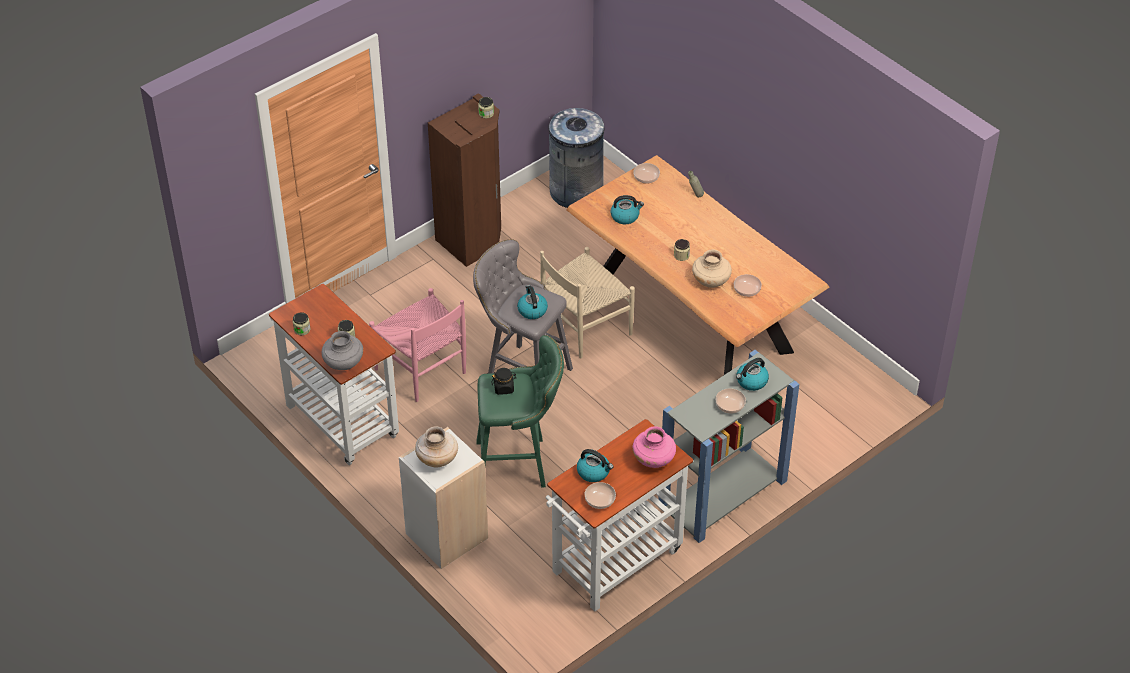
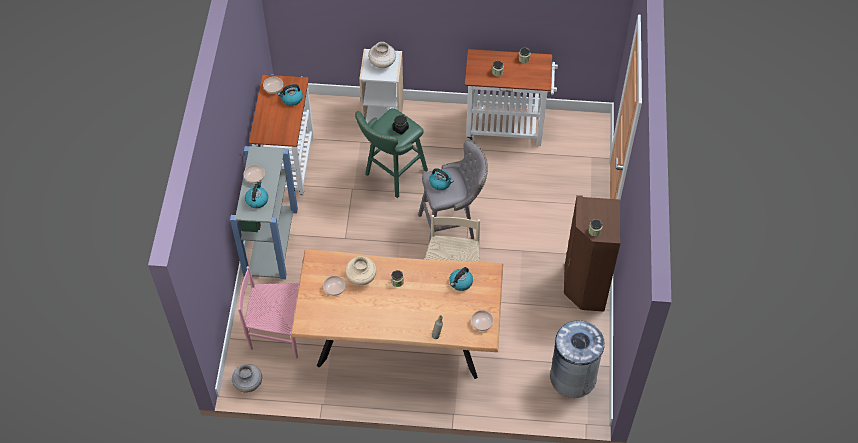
camera: 135 degrees right, 10 degrees up
grey vase [322,331,363,370] -> grey vase moved to [232,364,262,393]
pink chair [369,288,466,402] -> pink chair moved to [238,266,299,359]
pink vase [633,426,676,468] -> none

